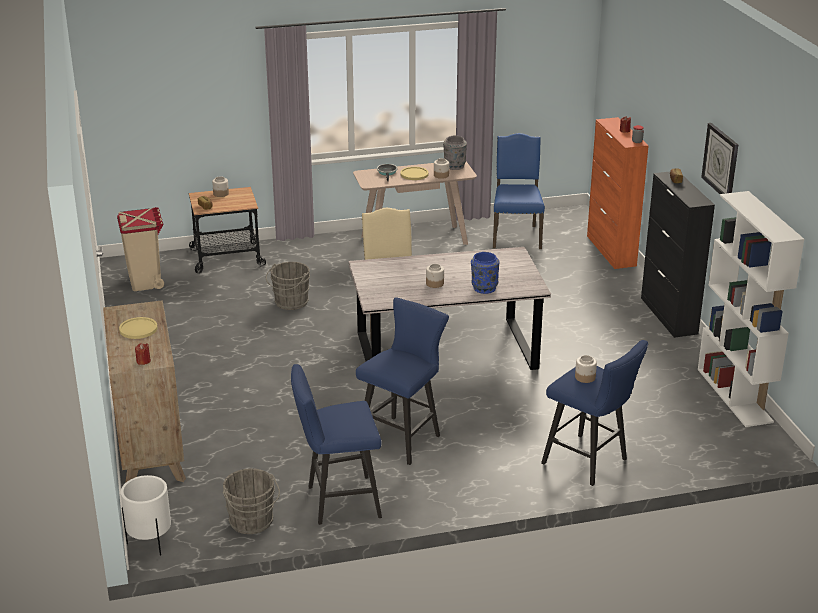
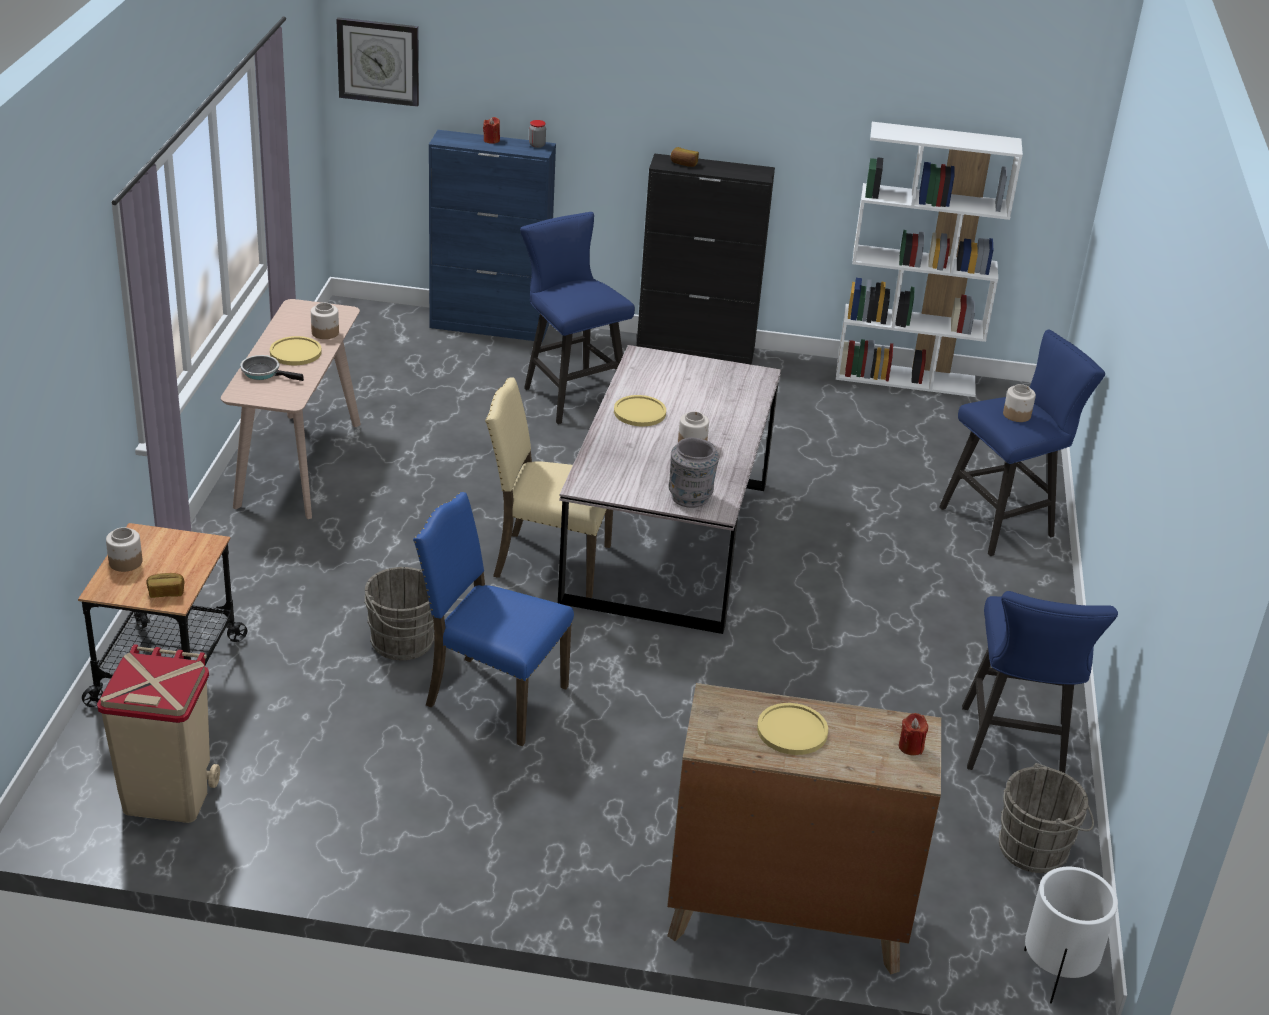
camera: 70 degrees left, 5 degrees up
blue stool [356,297,449,465] -> blue stool moved to [520,212,635,424]
grey vase [443,135,467,170] -> grey vase moved to [668,438,719,508]
blue vase [471,252,499,294] -> none
blue chair [493,133,545,249] -> blue chair moved to [413,492,574,746]
orange cabinet [587,117,649,269] -> blue cabinet [429,130,556,342]
wall clock [701,123,738,194] -> wall clock moved to [336,18,419,107]
none -> yellow plate [614,395,666,427]

